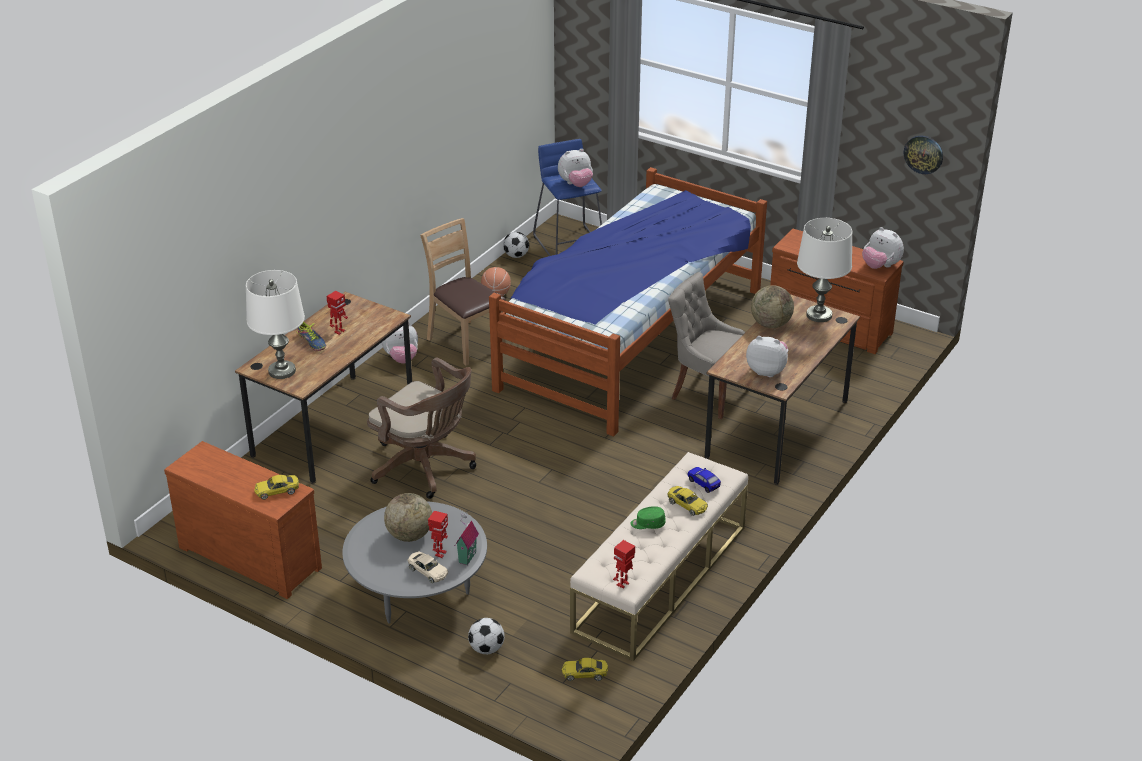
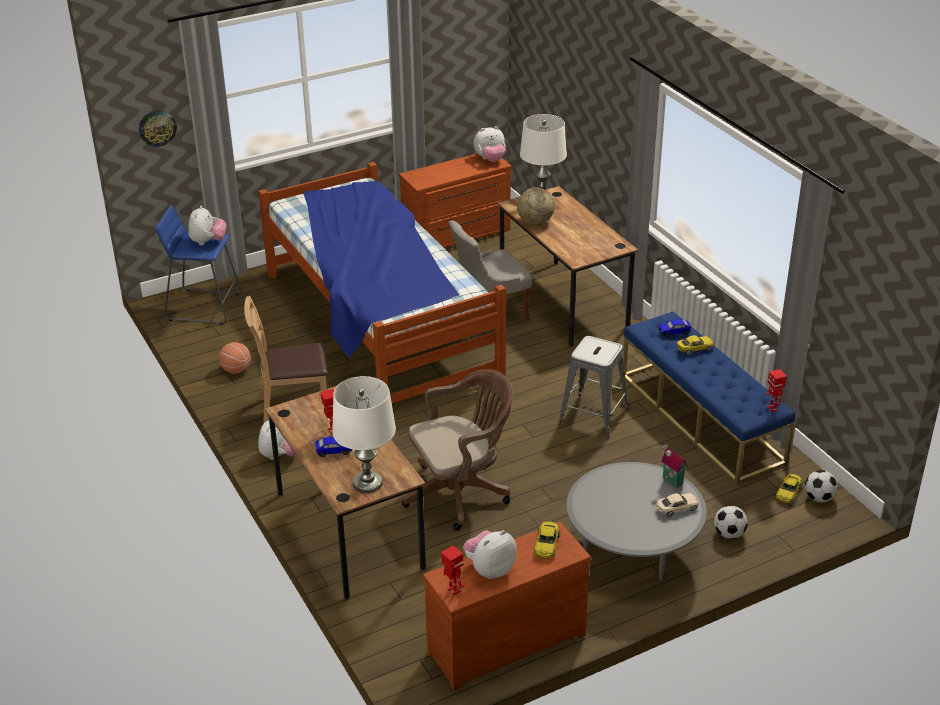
camera: 60 degrees left, 0 degrees up
shoe [298,322,326,351] -> toy car [315,437,352,457]
globe [384,493,432,542] -> none
toy robot [428,511,448,558] -> toy robot moved to [441,545,464,595]
football [503,232,529,258] -> football moved to [805,470,838,502]
beige bench [570,452,748,661] -> blue bench [623,311,796,484]
green cap [630,506,666,529] -> none
plush toy [746,336,788,378] -> plush toy moved to [463,530,517,579]
wall clock [904,135,943,174] -> wall clock moved to [139,110,177,147]
none -> grey stool [558,336,629,439]

